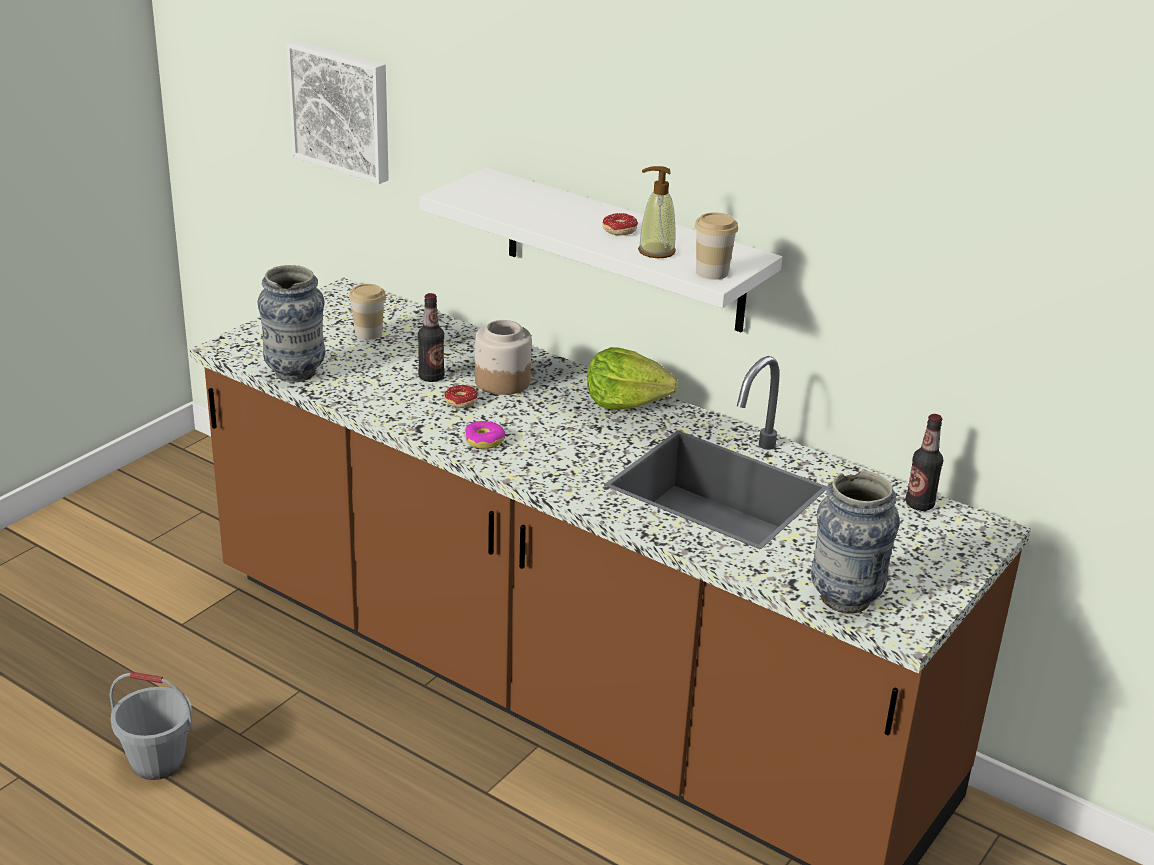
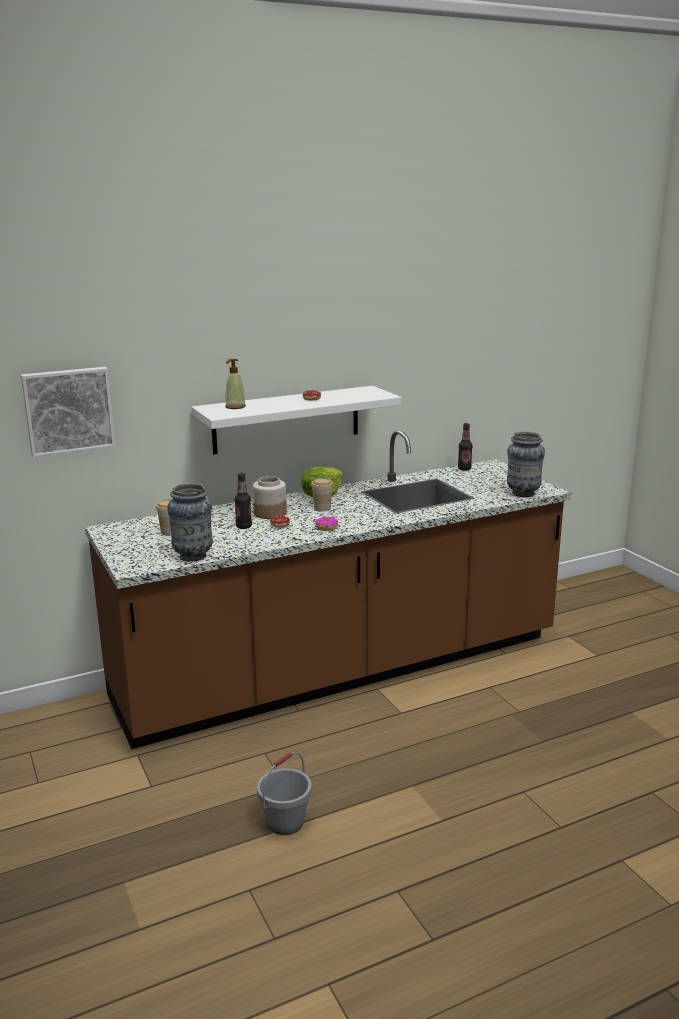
camera: 60 degrees left, 10 degrees down
soap dispenser [638,166,676,258] -> soap dispenser moved to [225,359,246,409]
cup [694,212,738,280] -> cup moved to [311,478,333,512]

